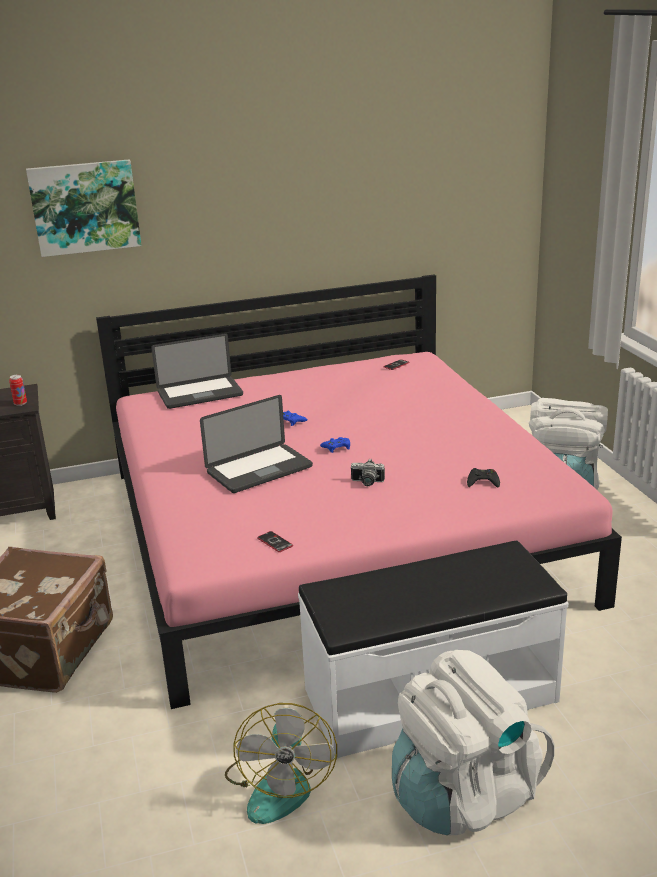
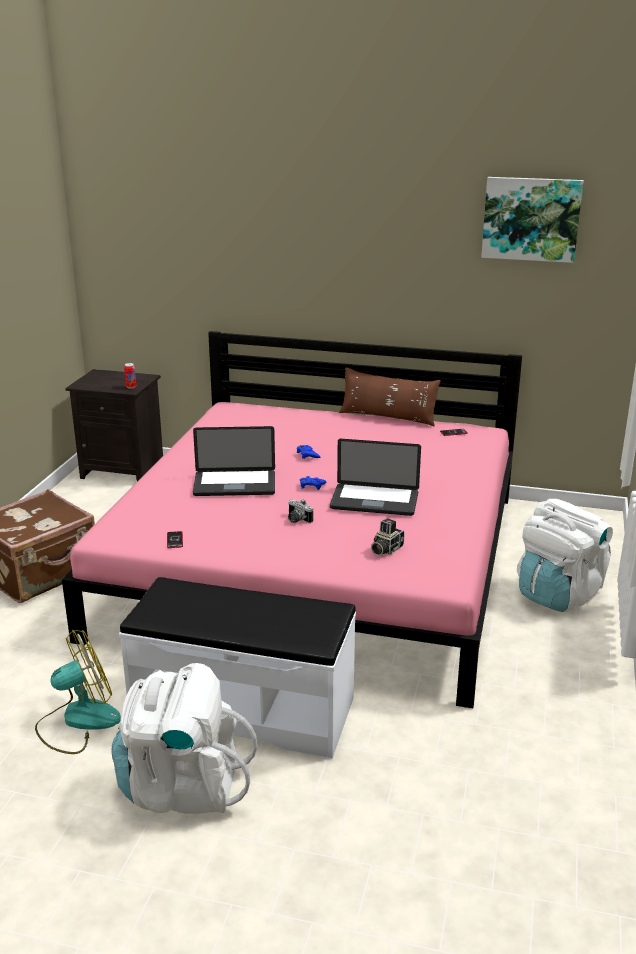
camera: 30 degrees right, 0 degrees up
picture [26,159,141,257] -> picture moved to [481,177,584,263]
laptop [151,334,243,409] -> laptop moved to [330,439,421,516]
fan [225,703,337,824] -> fan turned 150 degrees counterclockwise [35,630,121,754]
black game controller [467,468,500,487] -> camera [371,518,405,556]
none -> brown pillow [339,368,441,427]

